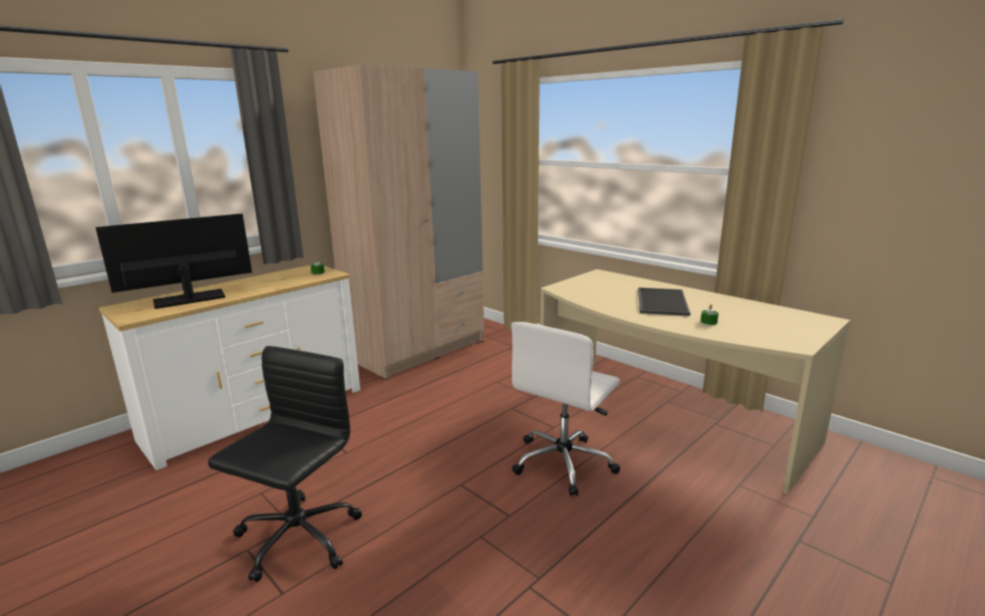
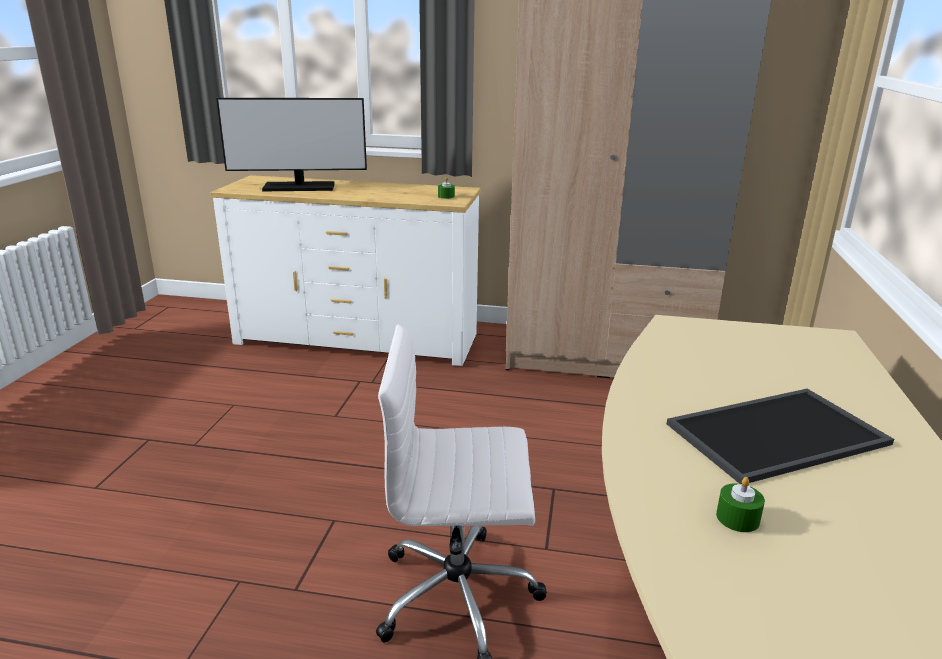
camera: 55 degrees right, 5 degrees up
monitor [95,214,252,309] -> monitor turned 150 degrees clockwise [216,98,367,191]
black office chair [208,346,362,582] -> none

